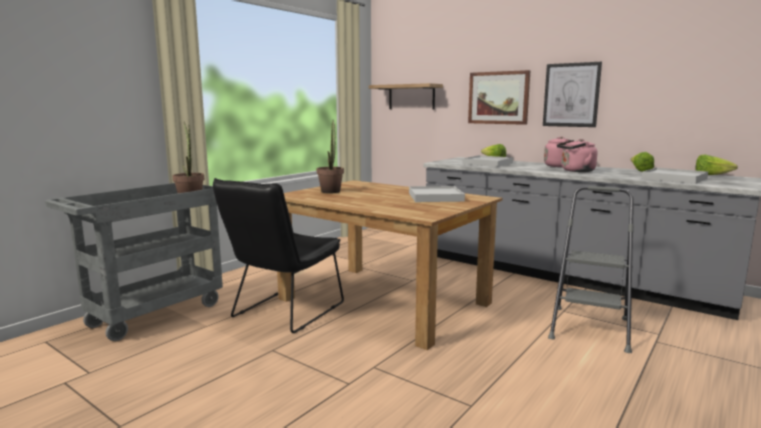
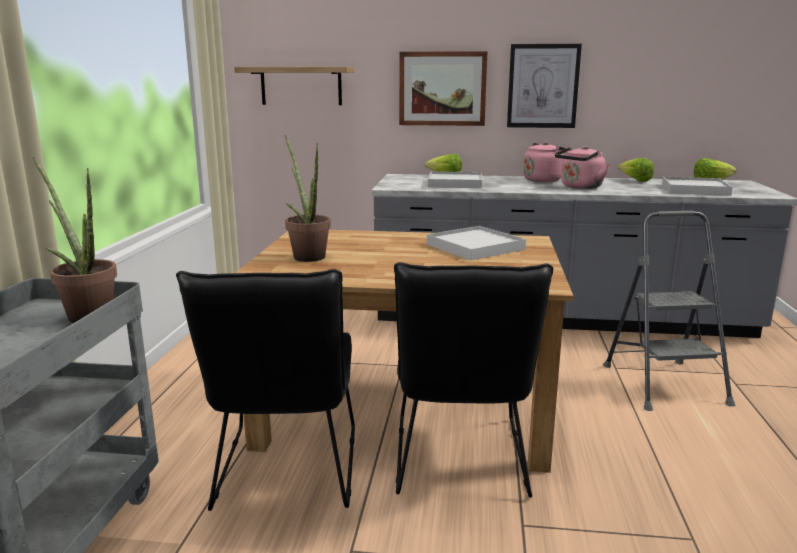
camera: 30 degrees left, 5 degrees up
none -> black chair [394,262,553,498]

